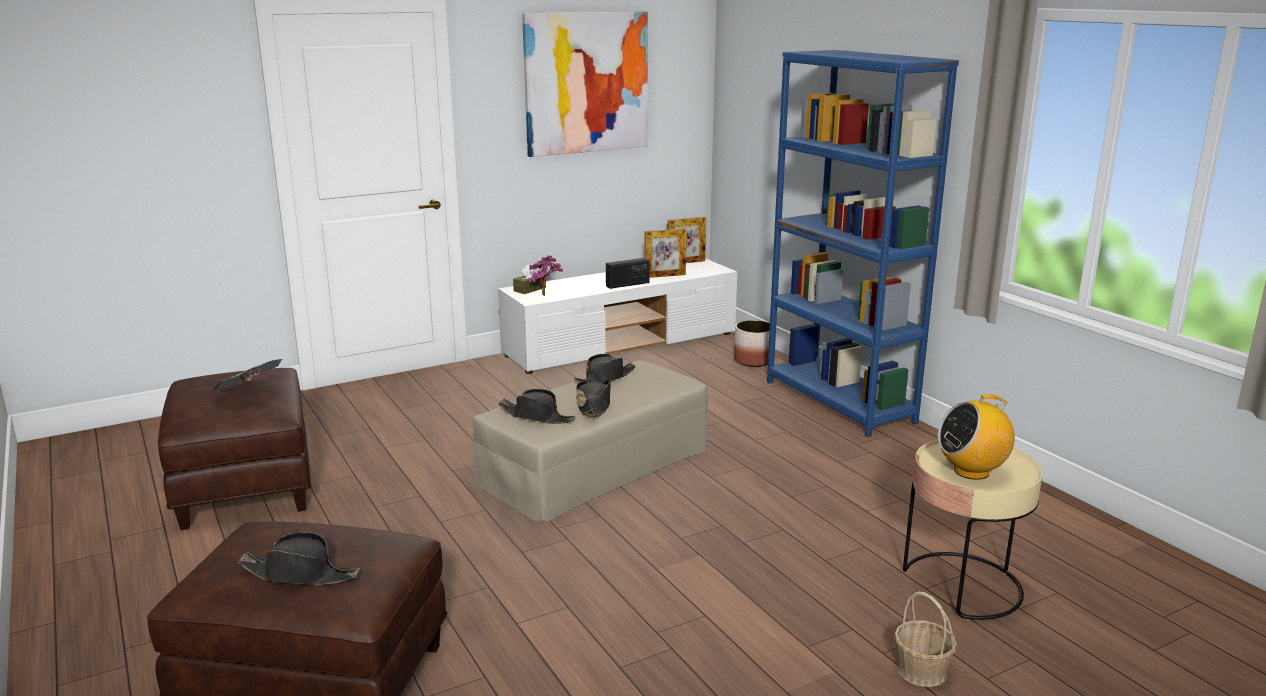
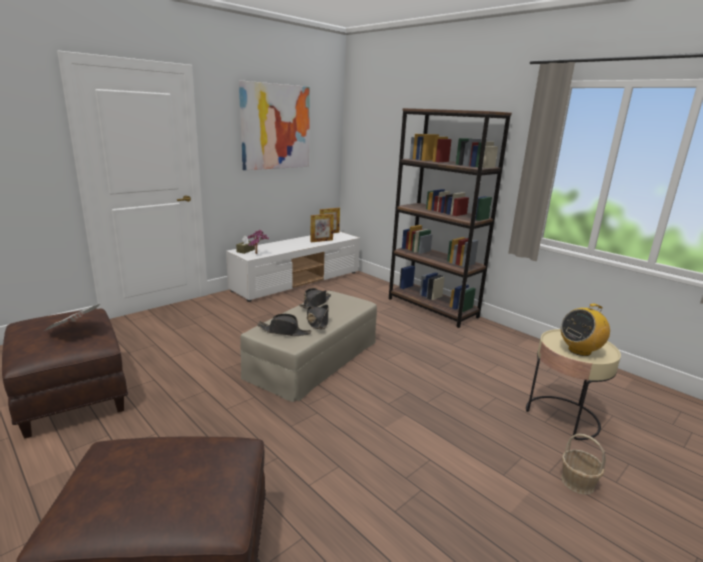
camera: 15 degrees left, 0 degrees up
black hat [238,532,360,585] -> none
radio [606,258,650,289] -> none
planter [734,320,770,367] -> none
blue bookcase [767,50,959,437] -> brown bookcase [389,108,512,328]

